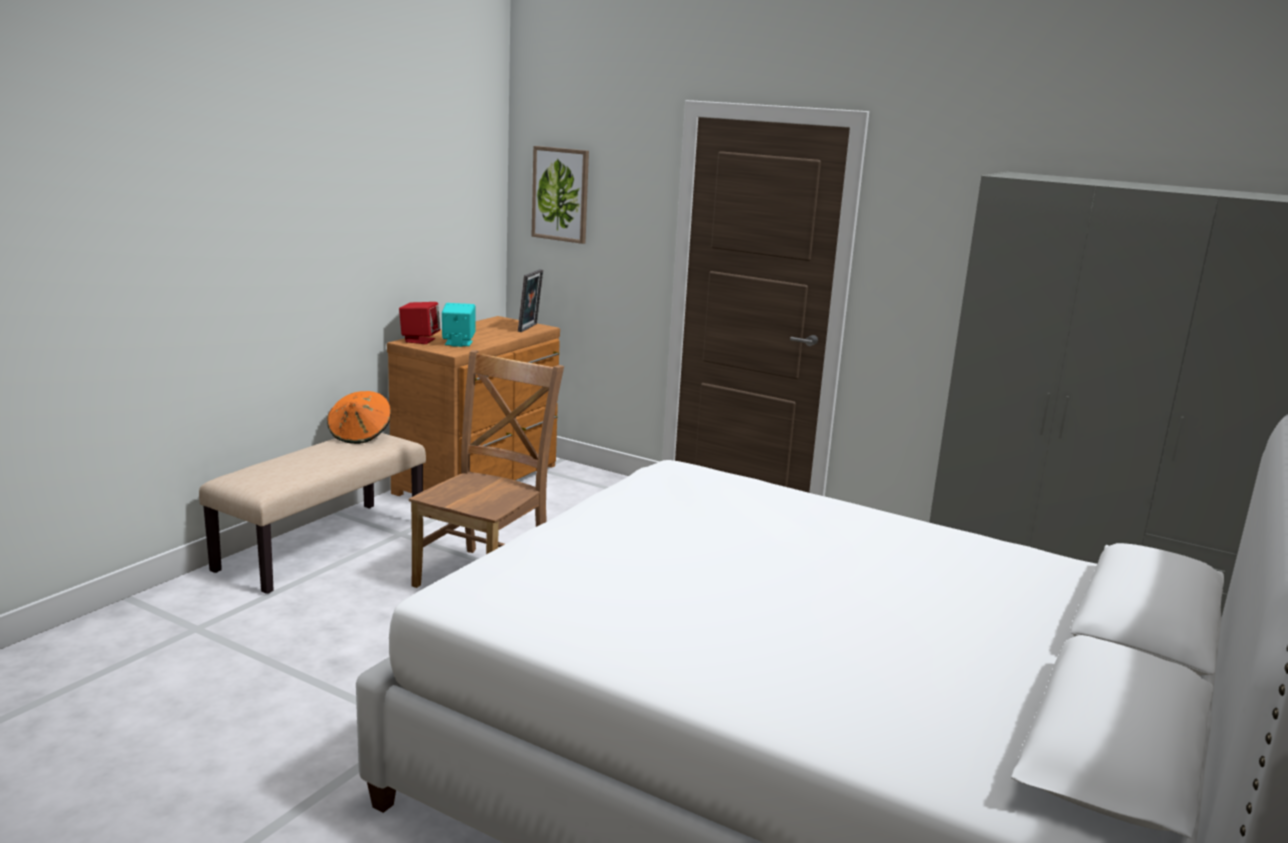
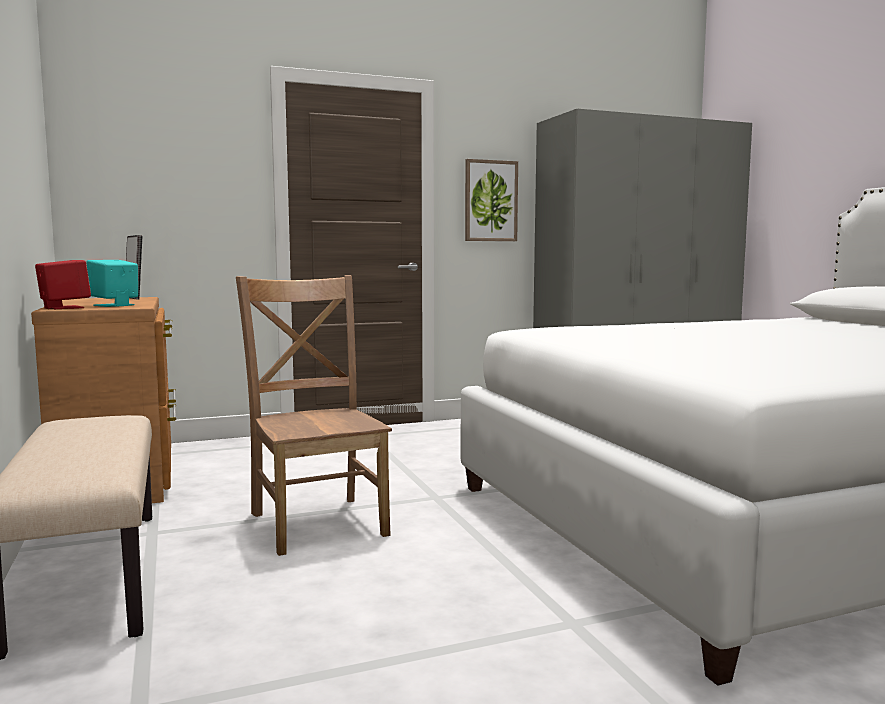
camera: 50 degrees left, 10 degrees down
orange hat [327,391,391,444] -> none
picture [532,146,589,244] -> picture moved to [465,159,518,241]

